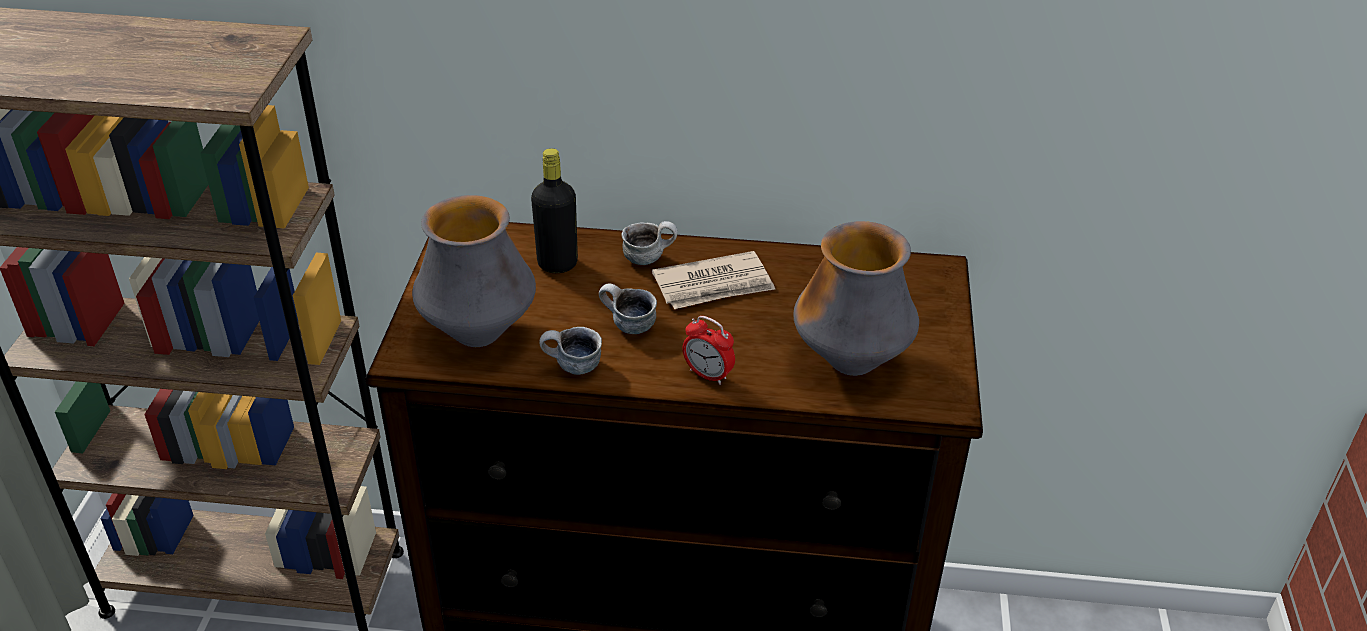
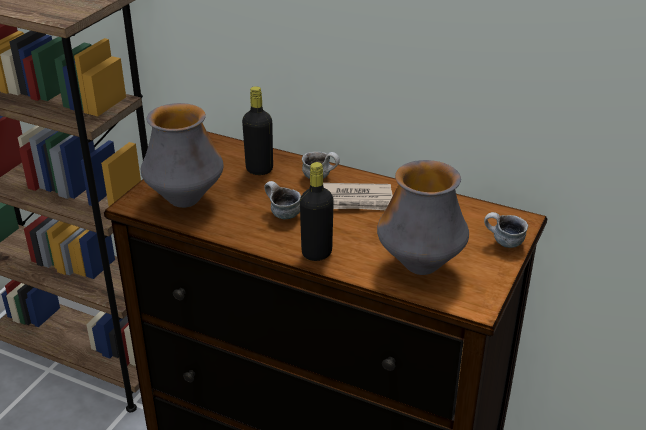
camera: 20 degrees right, 5 degrees down
mug [539,327,602,375] -> mug moved to [484,212,528,248]
alarm clock [682,316,735,385] -> black bottle [300,162,334,261]

